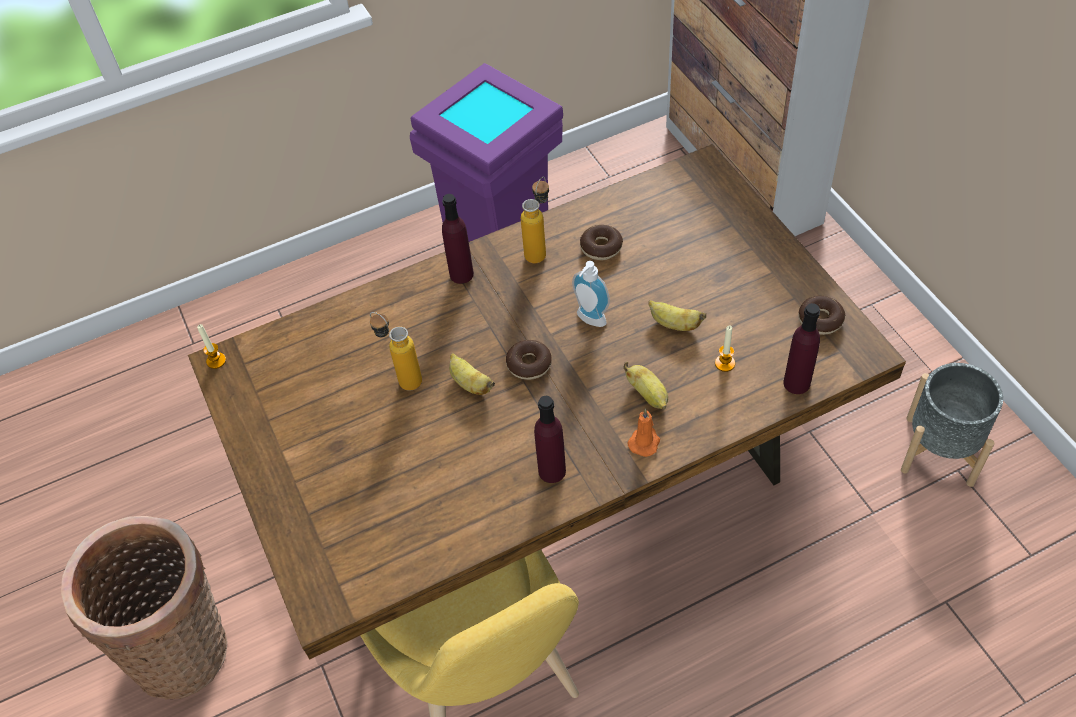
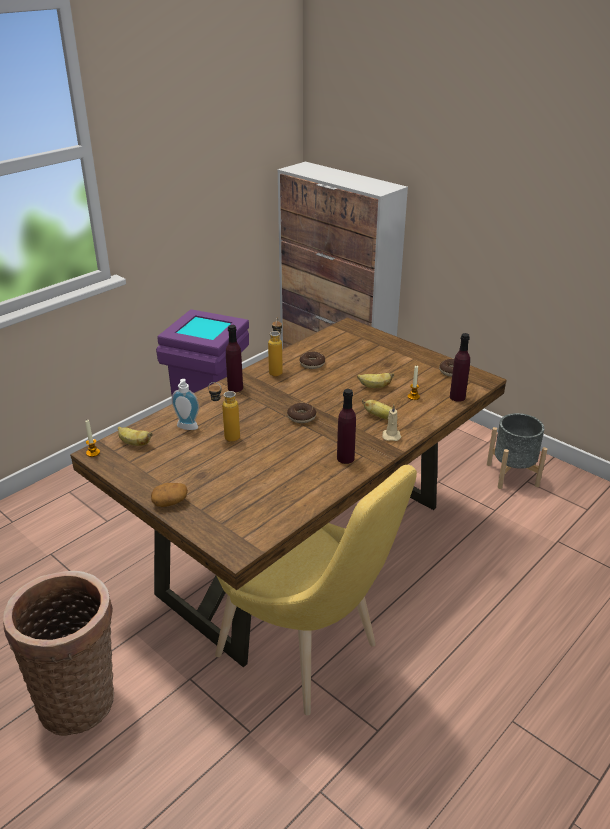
camera: 25 degrees left, 20 degrees down
banana [449,353,495,395] -> banana moved to [118,427,152,446]
soap dispenser [572,261,610,327] -> soap dispenser moved to [172,379,199,430]
orange candle [628,409,660,457] -> beige candle [382,405,401,441]
none -> potato [151,483,188,507]

